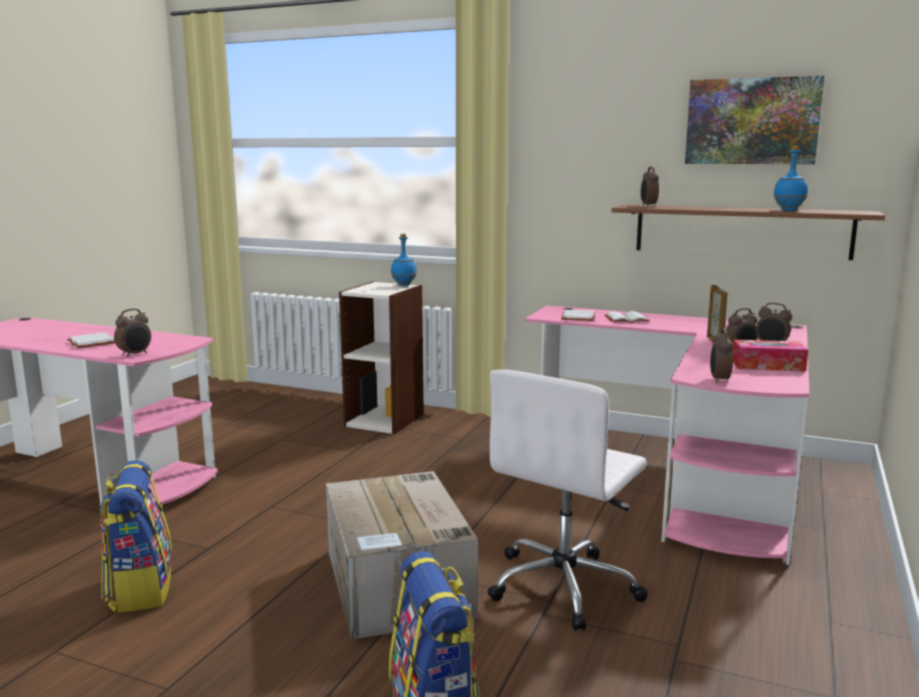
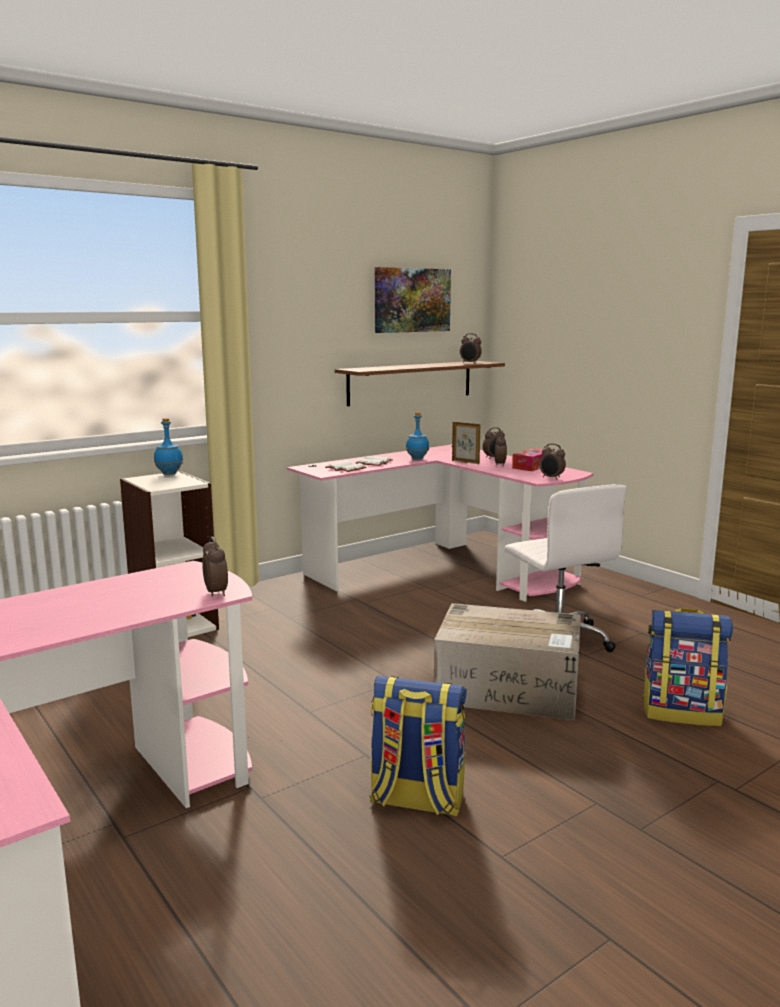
camera: 60 degrees left, 0 degrees up
white book [67,332,115,348] -> none
alarm clock [641,167,659,207] -> alarm clock moved to [460,333,482,363]
blue bottle [774,146,808,211] -> blue bottle moved to [406,412,429,460]

